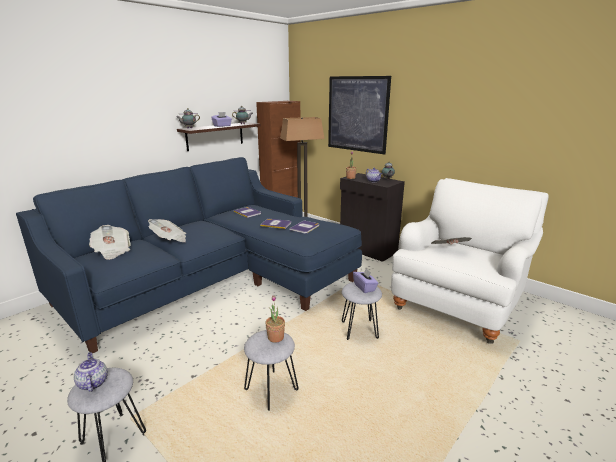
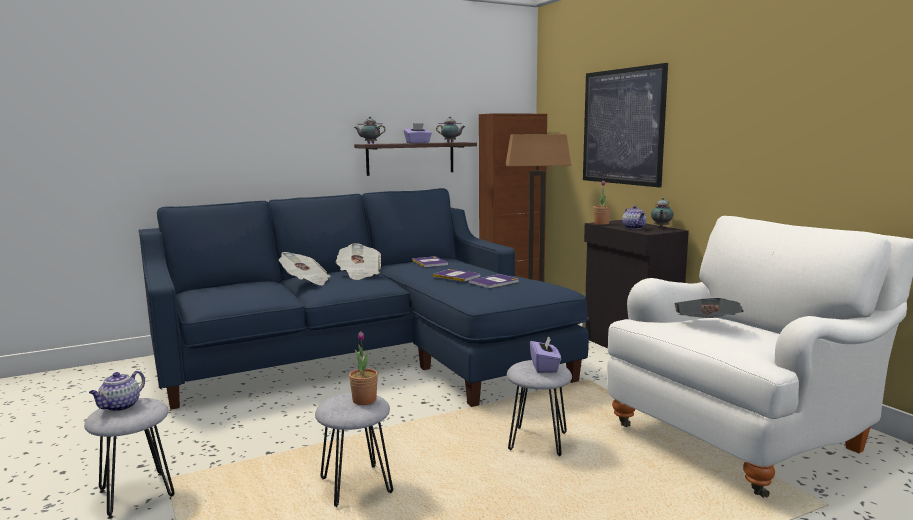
camera: 20 degrees right, 10 degrees down
teapot [74,352,108,392] -> teapot turned 150 degrees counterclockwise [89,371,145,411]
newspaper [89,225,130,260] -> newspaper moved to [336,243,381,280]

